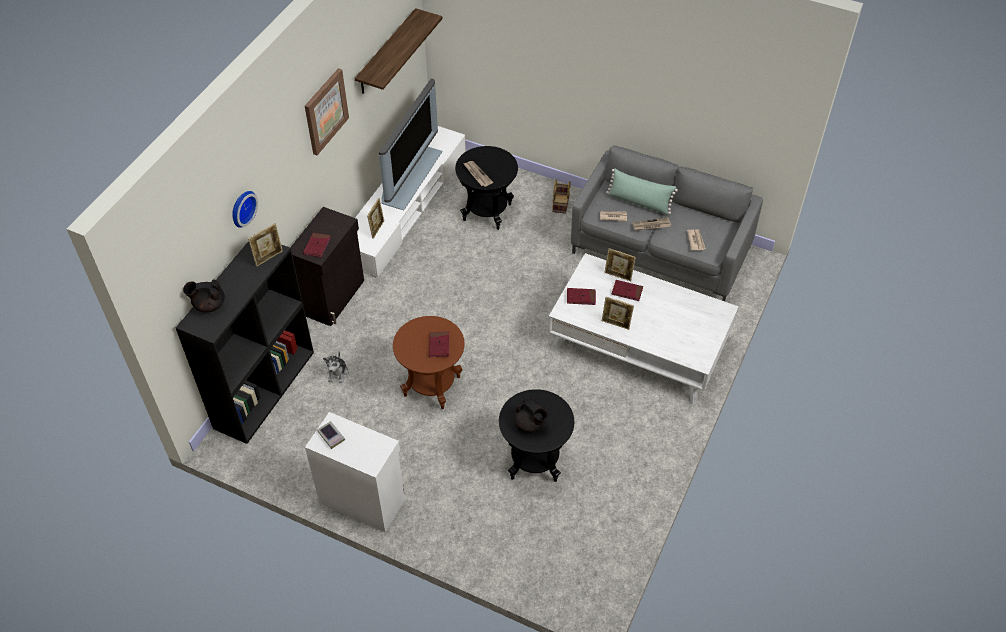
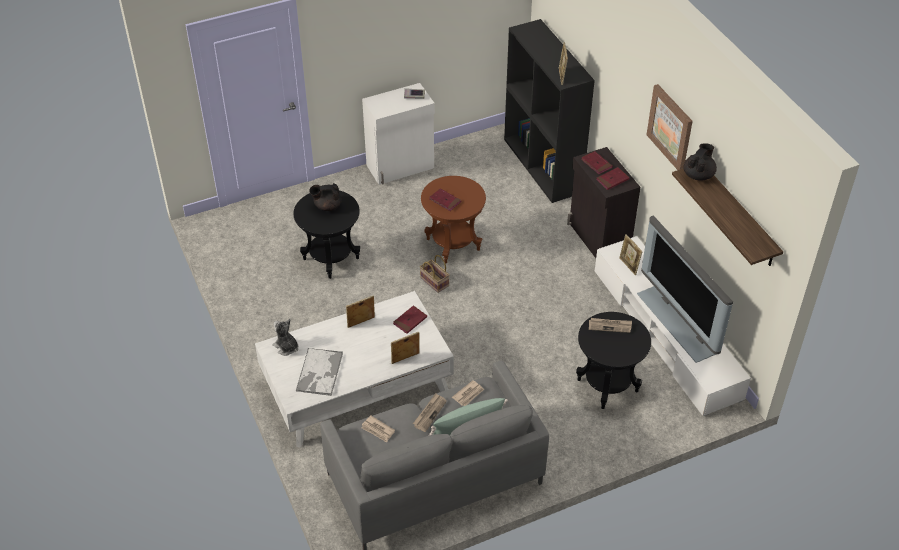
camera: 130 degrees right, 5 degrees down
black teapot [183,279,225,312] -> black teapot moved to [683,143,717,181]
wall clock [232,191,258,228] -> none
plush toy [323,352,349,383] -> plush toy moved to [273,319,298,356]
basket [552,180,570,214] -> basket moved to [420,255,450,293]
red book [612,280,643,301] -> red book moved to [596,167,629,190]
none -> tray [296,348,343,396]

